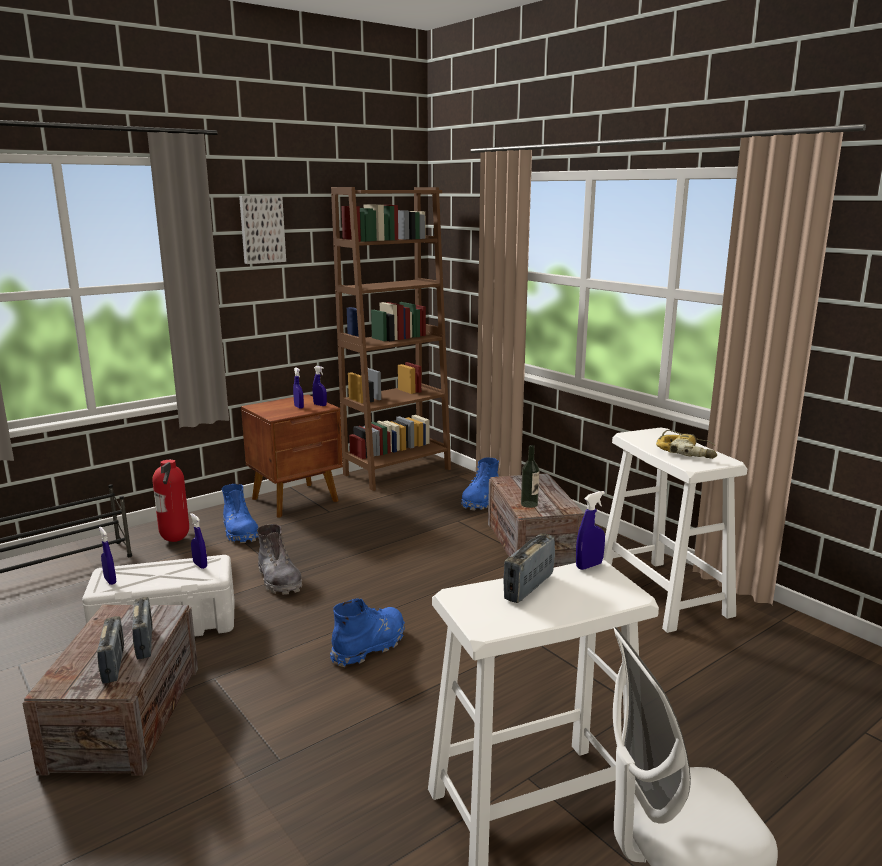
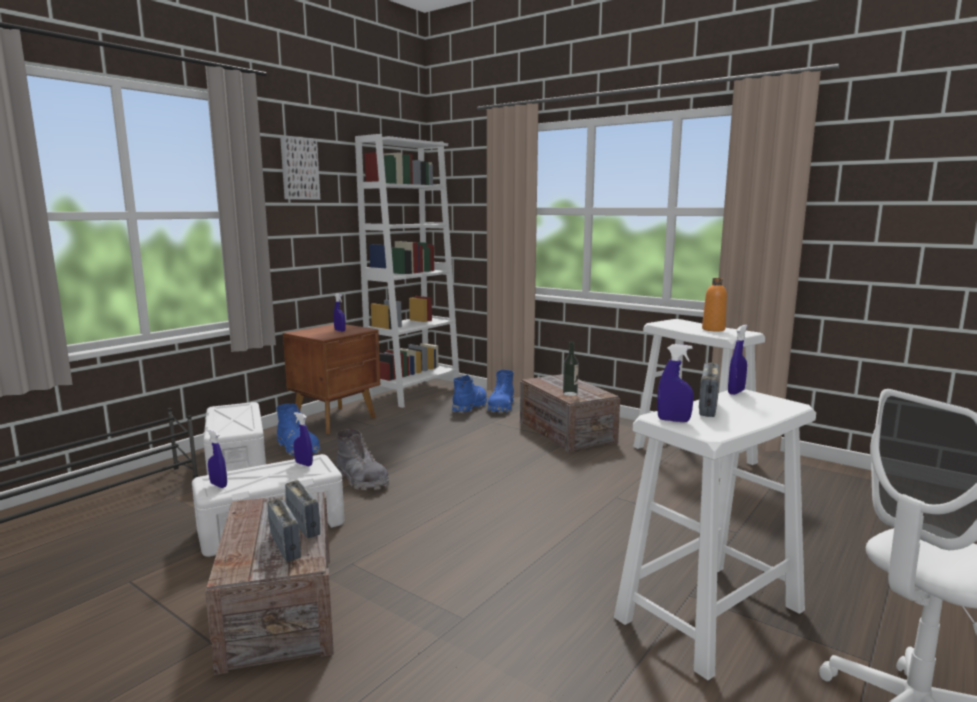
camera: 15 degrees left, 5 degrees down
fire extinguisher [152,459,189,542] -> white storage box [203,402,266,475]
blue spray bottle [313,366,327,406] -> blue spray bottle moved to [657,344,694,422]
blue boot [330,598,405,667] -> blue boot moved to [452,375,487,413]
brown bookcase [331,187,451,491] -> white bookcase [355,134,459,408]
power drill [656,430,717,459] -> orange bottle [702,278,727,331]

